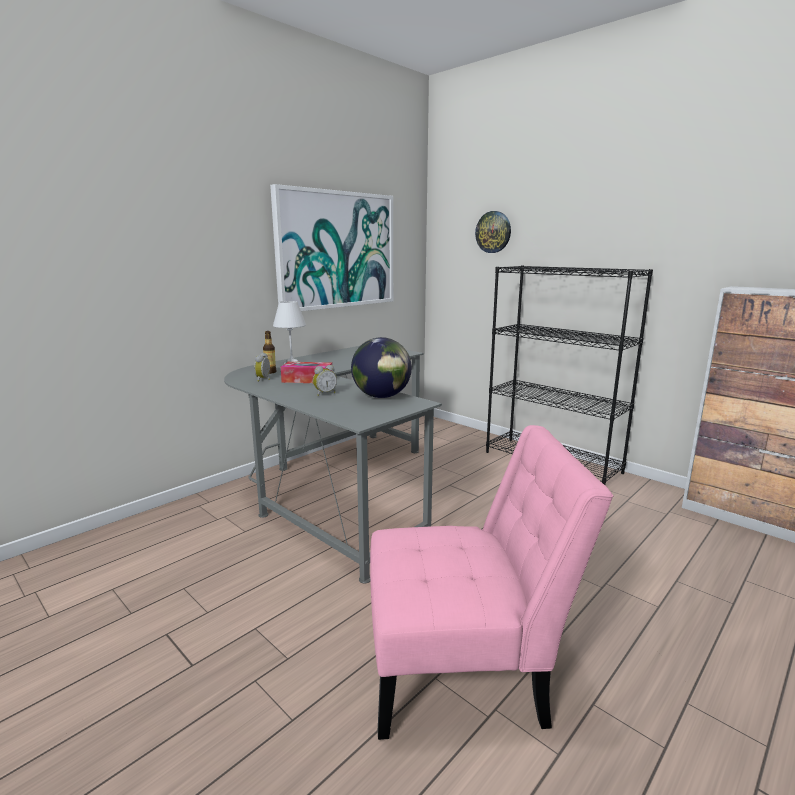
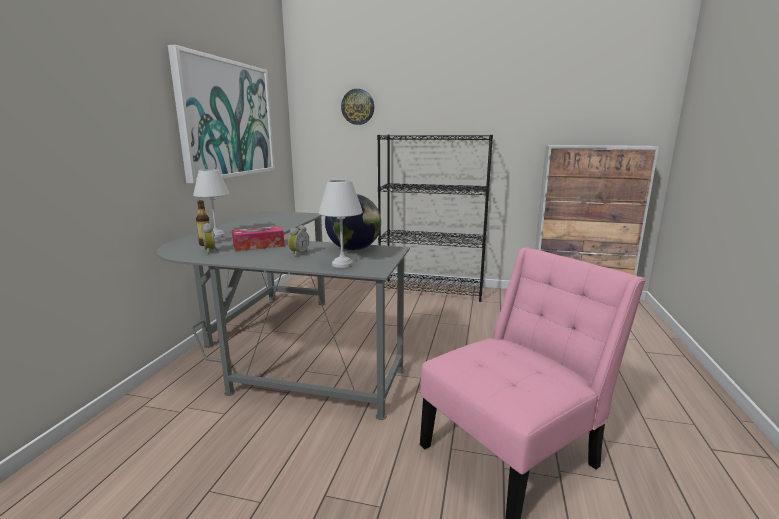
camera: 30 degrees left, 0 degrees up
none -> white table lamp [319,180,363,268]

